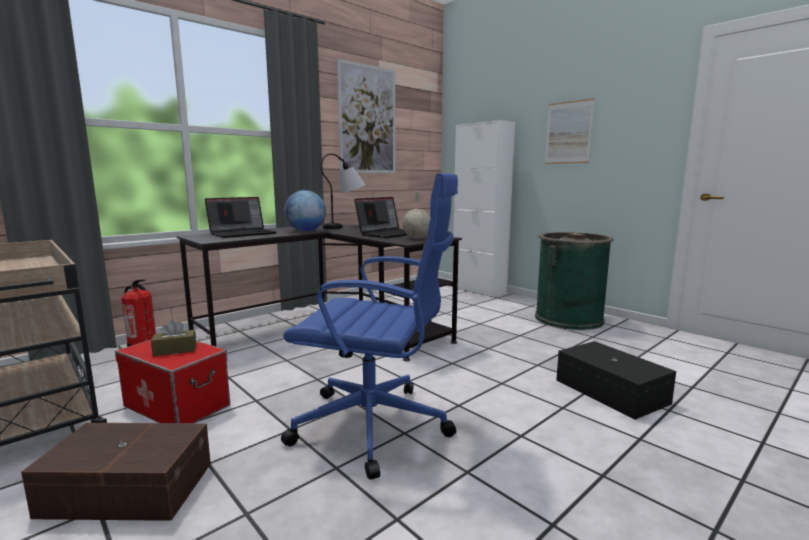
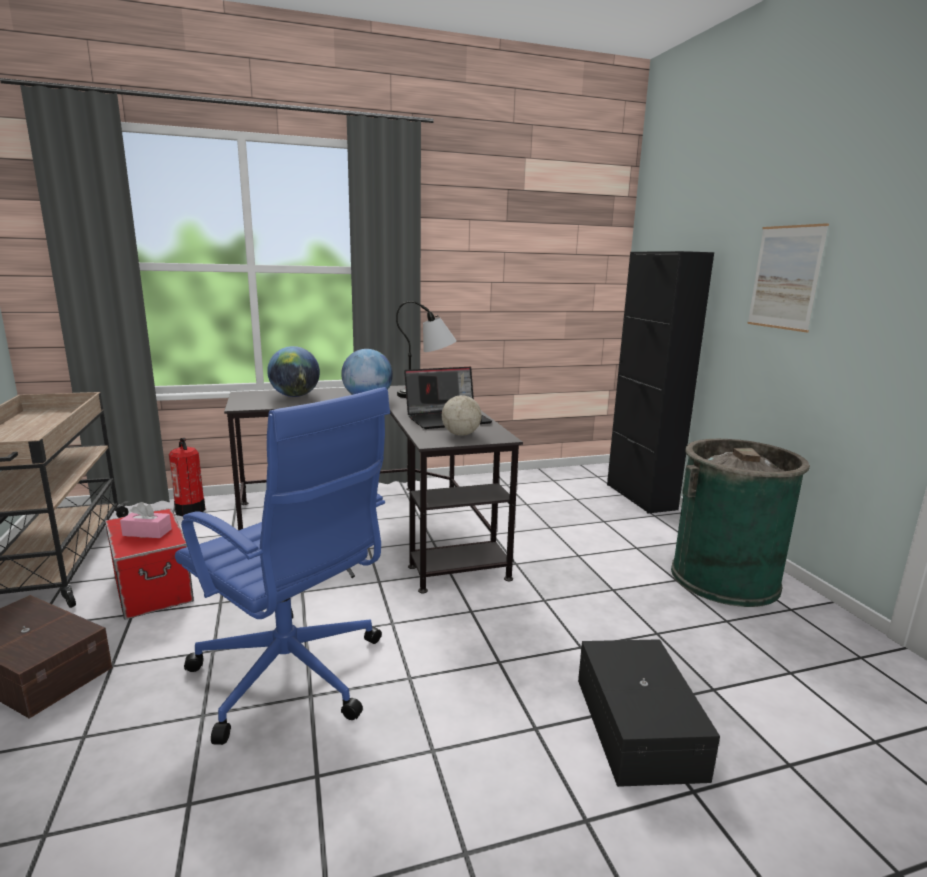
camera: 25 degrees right, 5 degrees up
brown tissue box [151,320,196,356] -> pink tissue box [120,502,172,538]
laptop [205,197,276,238] -> globe [267,346,320,397]
picture [337,58,396,173] -> none
white cabinet [452,120,515,297] -> black cabinet [607,251,714,514]

